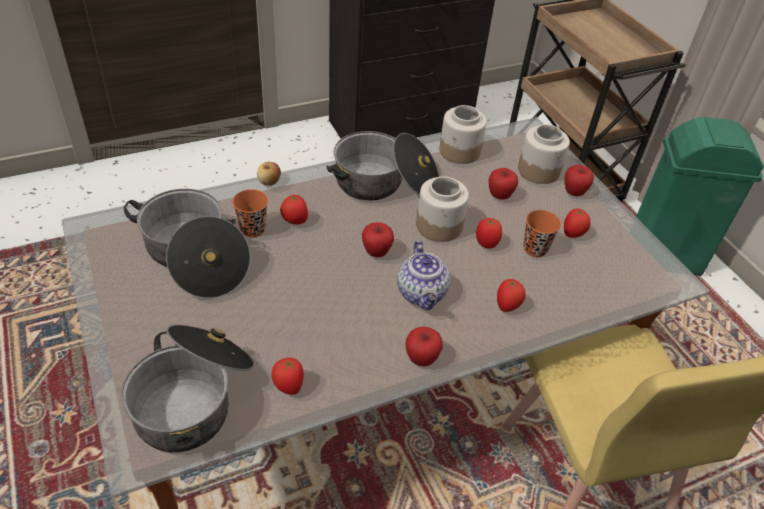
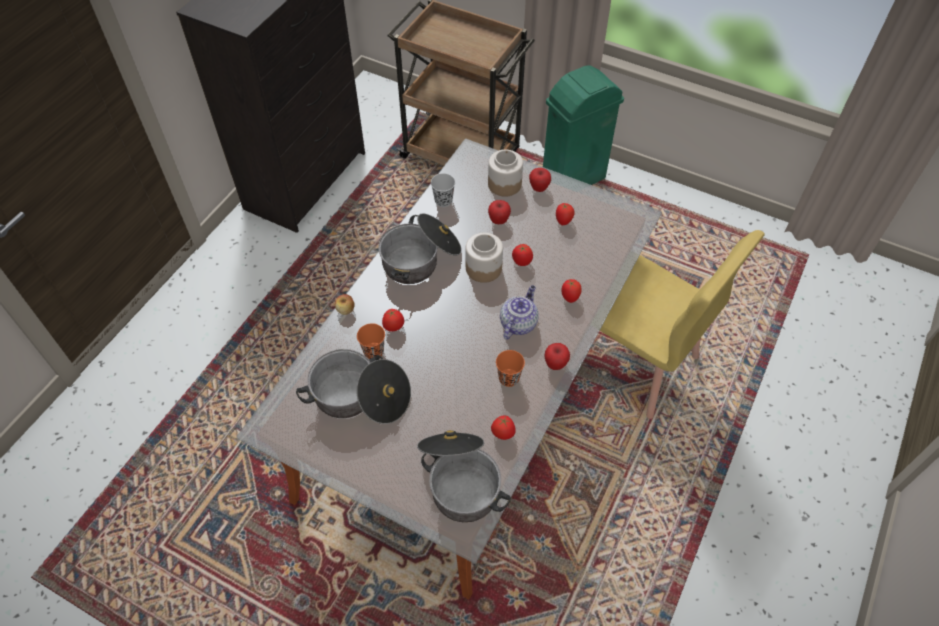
camera: 35 degrees left, 10 degrees up
apple [362,222,394,257] -> none
teapot [397,240,450,310] -> teapot turned 105 degrees counterclockwise [500,285,539,339]
jar [439,105,487,164] -> black cup [431,173,455,207]
orange cup [524,210,561,257] -> orange cup moved to [496,350,525,387]

